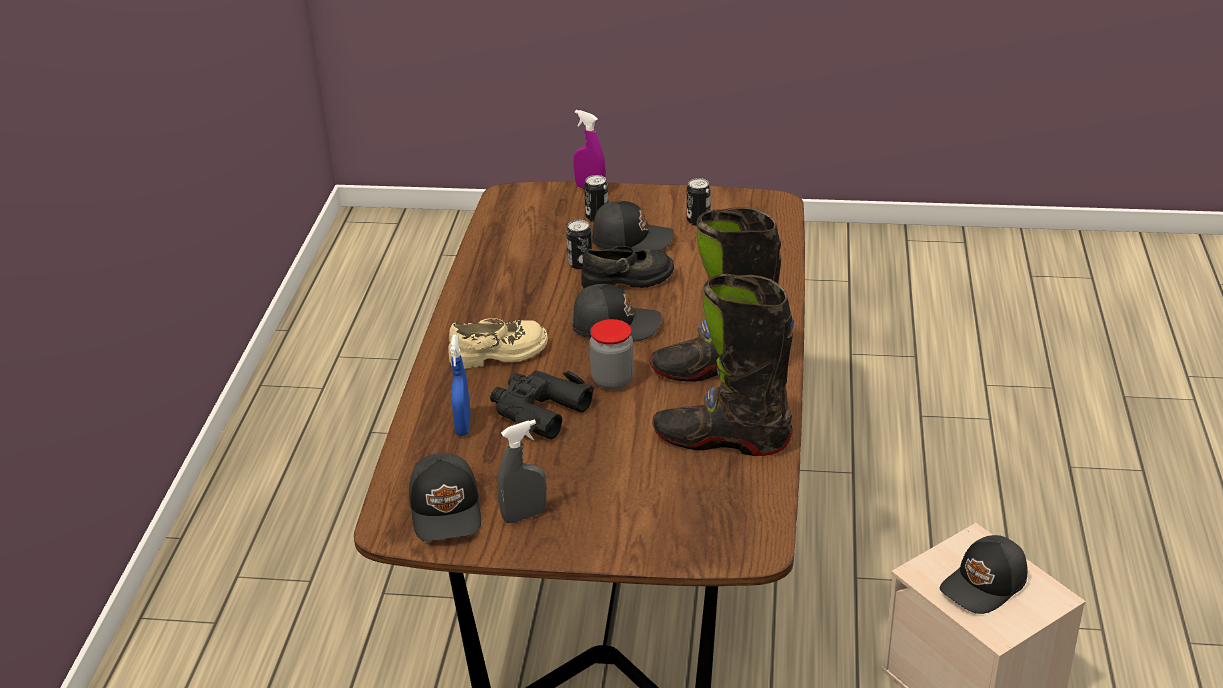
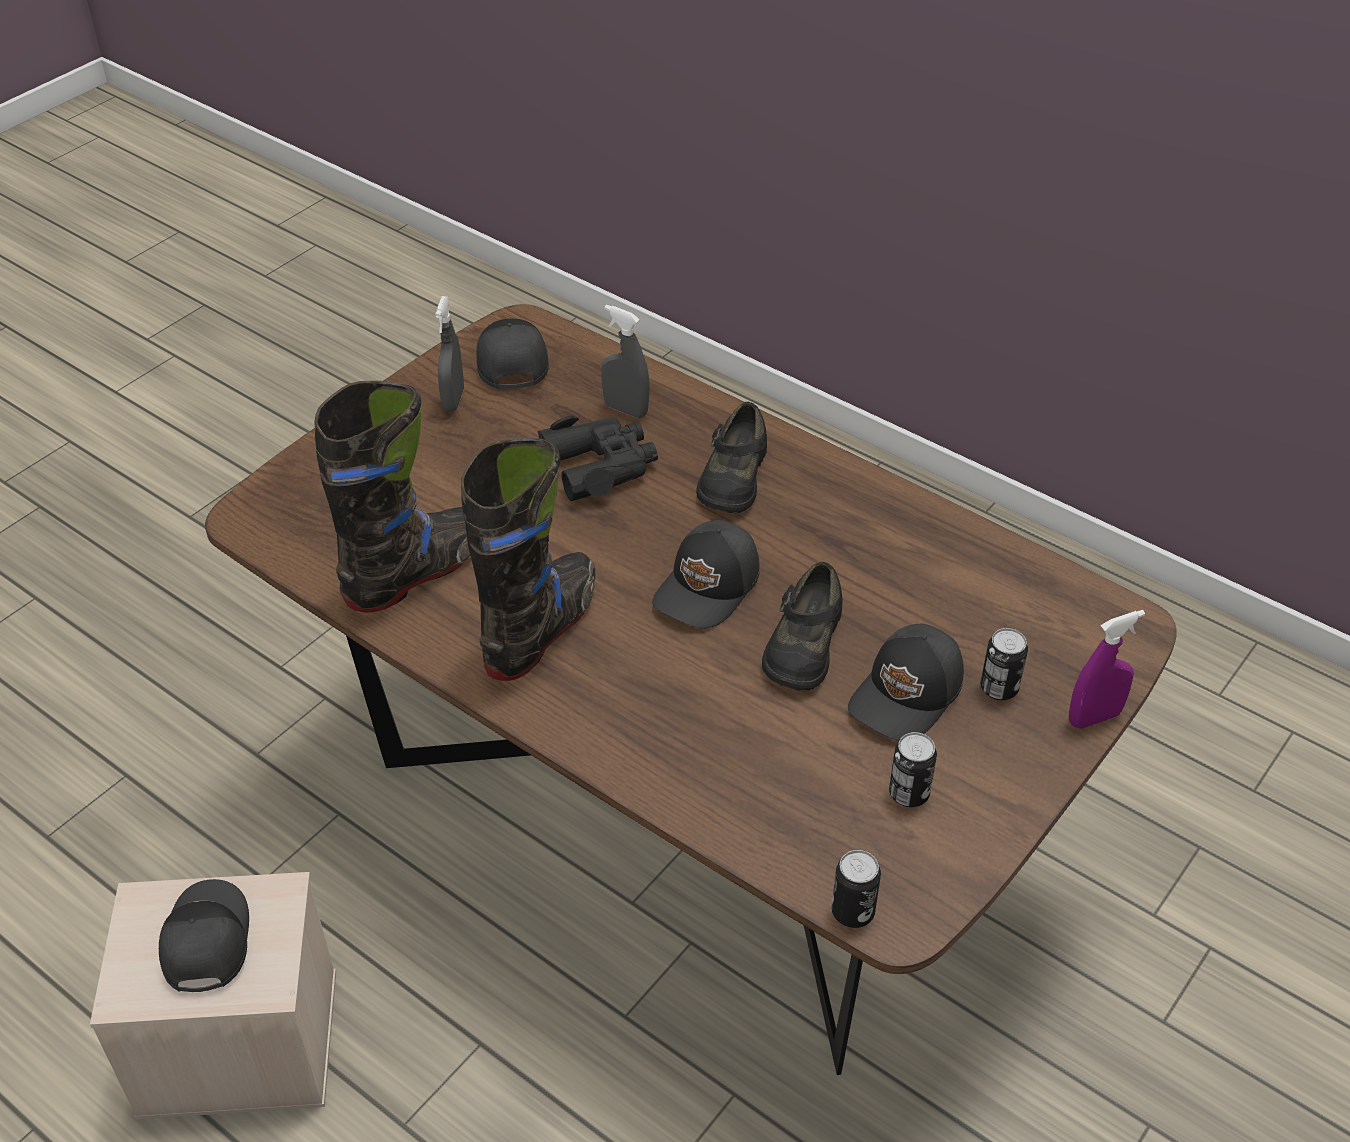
camera: 120 degrees right, 10 degrees up
black cap [409,453,481,541] -> black cap turned 60 degrees clockwise [476,318,549,389]
beige shoe [449,318,548,369] -> black shoe [696,402,767,513]
blue spray bottle [450,334,471,436] -> grey spray bottle [601,304,650,418]
can [566,220,592,269] -> can moved to [832,850,881,928]
jar [589,319,634,390] -> none

